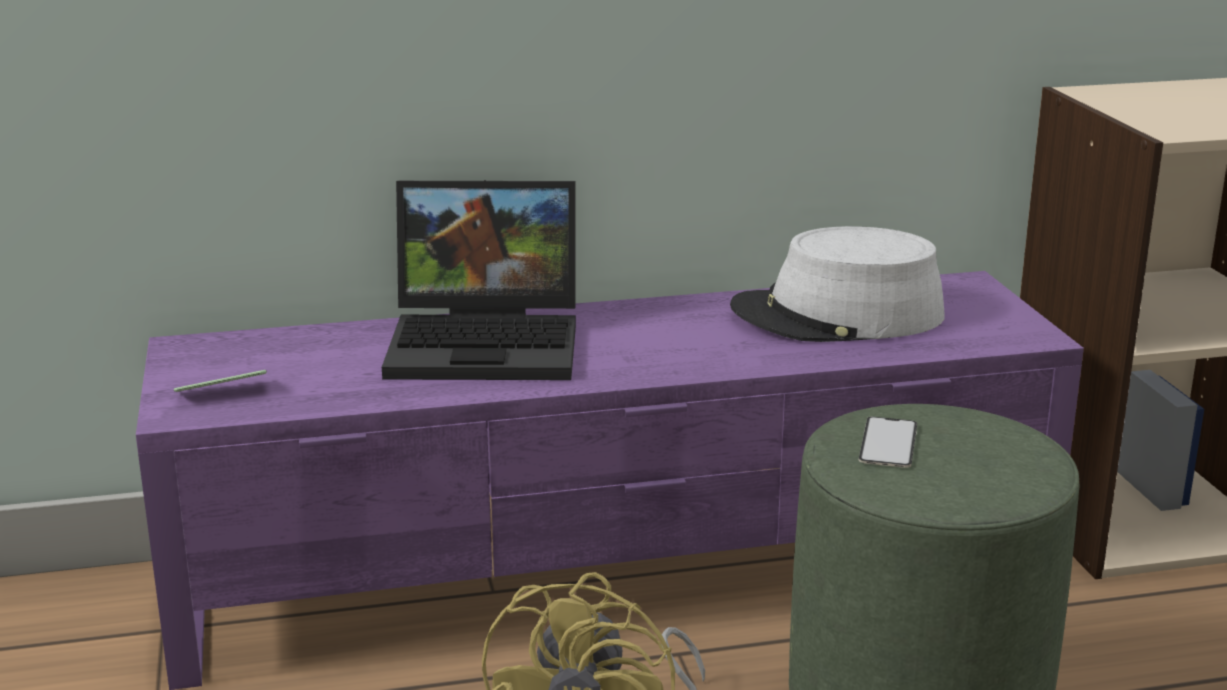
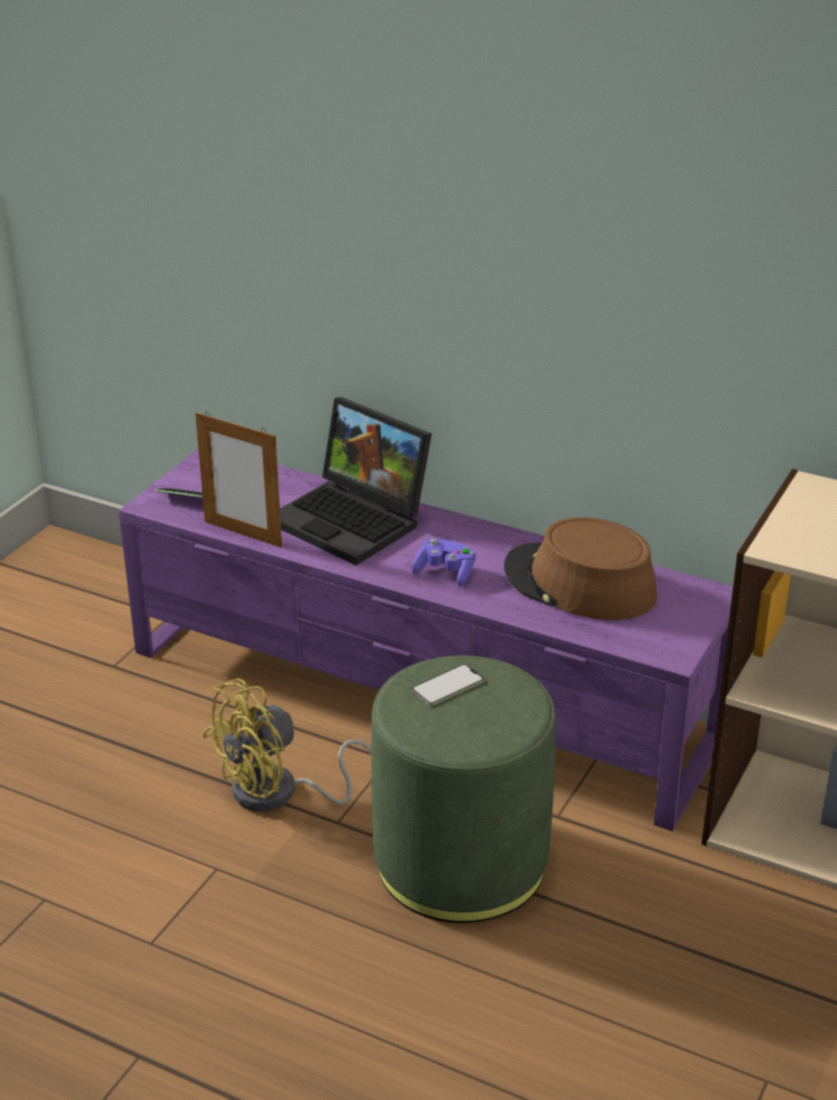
camera: 40 degrees right, 10 degrees up
grey hat [730,226,945,342] -> brown hat [504,517,657,620]
none -> picture frame [195,412,282,547]
none -> purple game controller [412,538,476,587]

